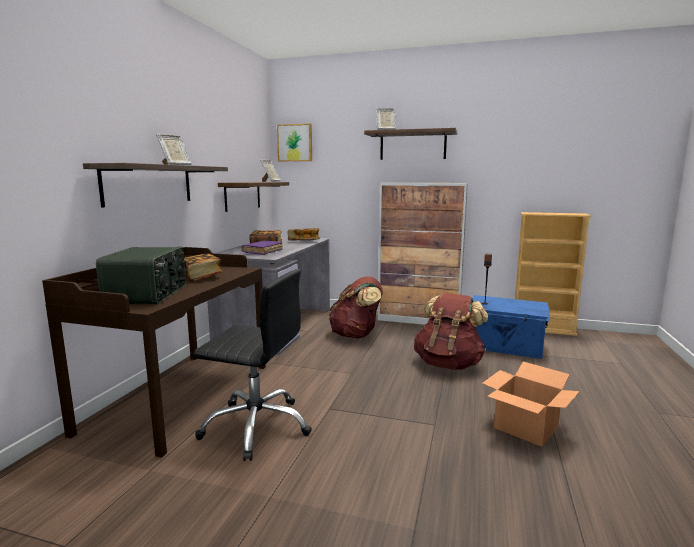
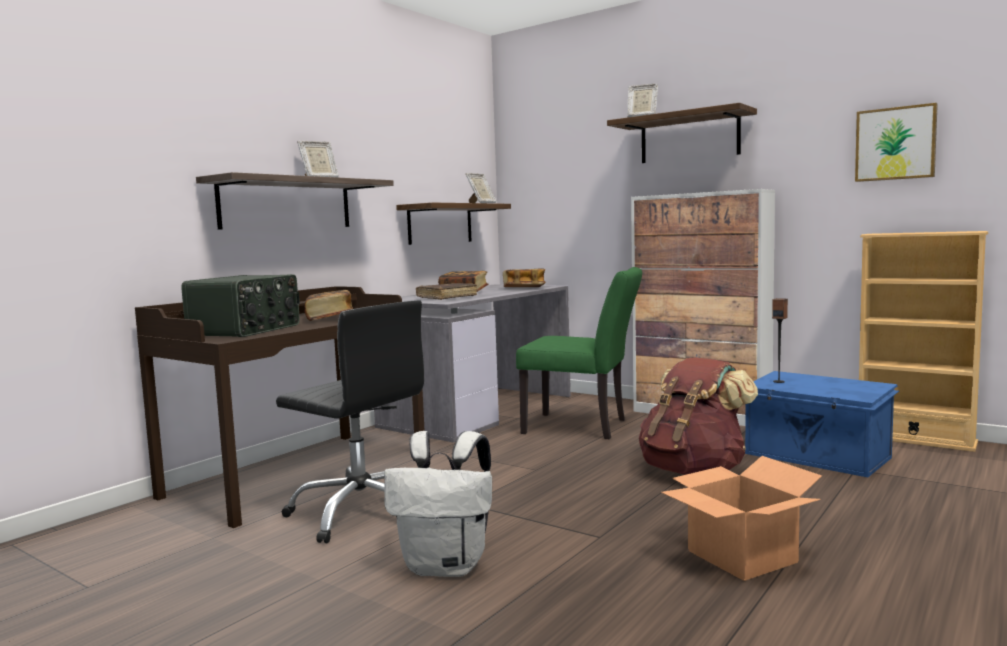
camera: 20 degrees right, 5 degrees down
purple book [241,241,283,255] -> brown book [416,283,477,300]
picture [277,124,312,161] -> picture moved to [855,103,938,182]
brown backpack [329,276,383,339] -> green chair [516,267,642,439]
none -> white backpack [384,431,492,577]

